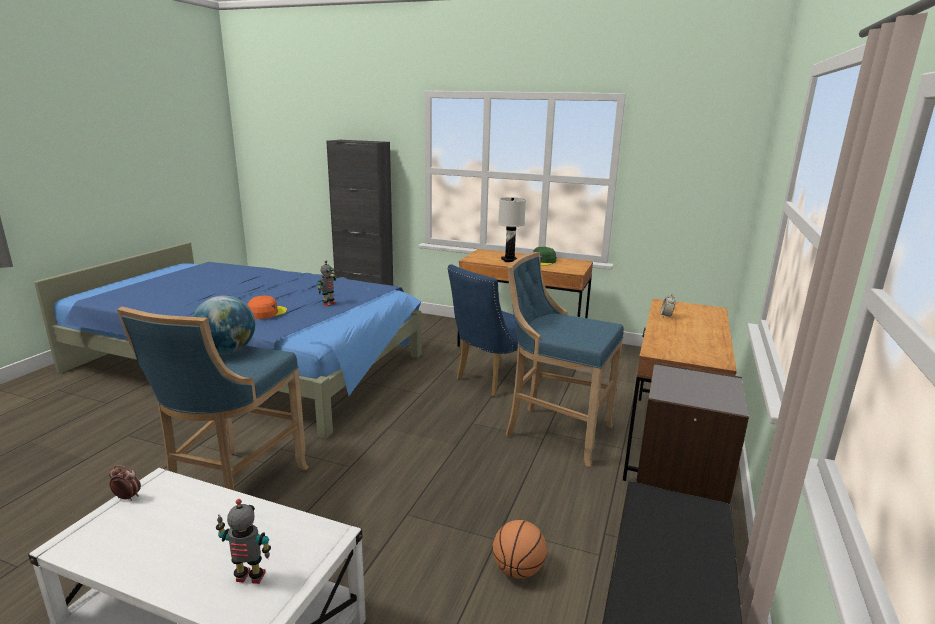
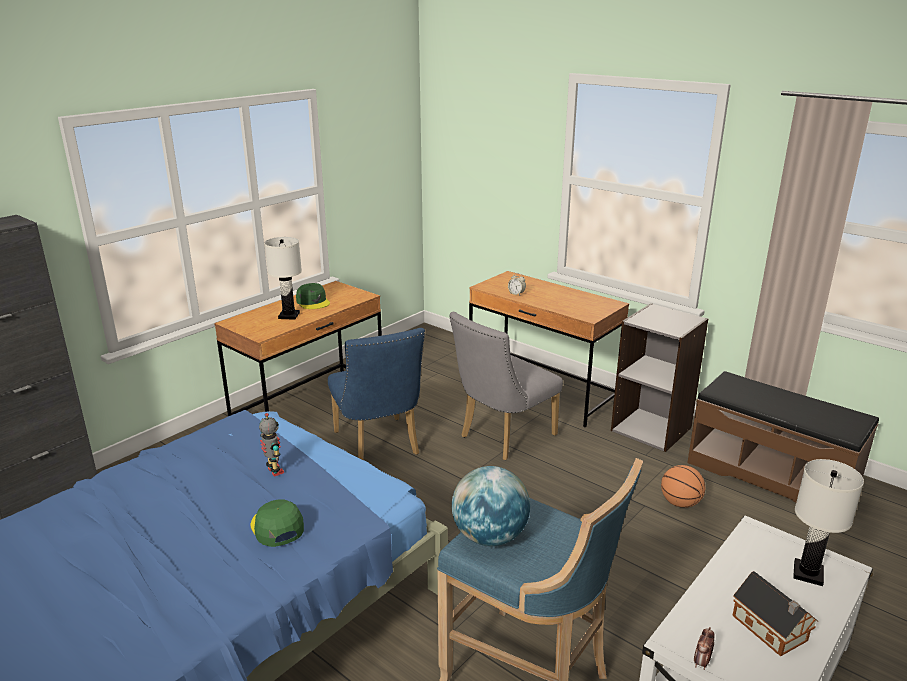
camera: 70 degrees left, 5 degrees up
toy robot [216,499,271,584] -> white table lamp [793,459,864,586]
orange cap [247,296,287,319] -> green cap [250,499,304,547]
blue stool [506,252,624,467] -> grey chair [449,312,563,460]
none -> toy house [732,571,818,656]

